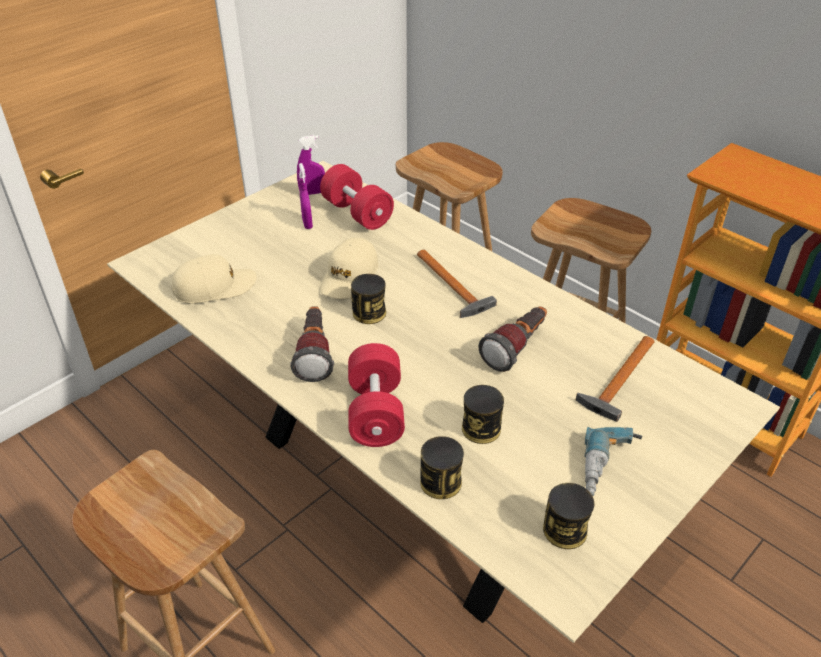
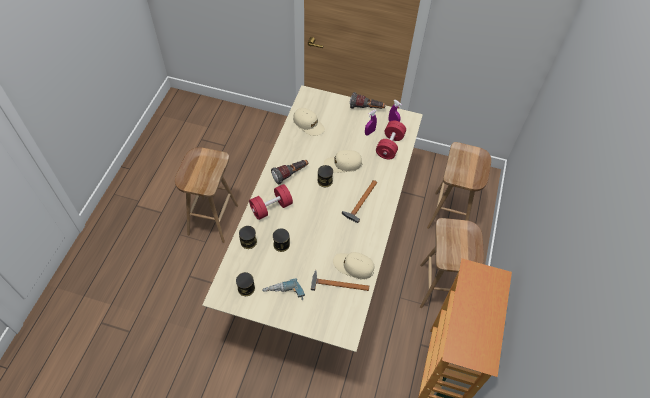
camera: 60 degrees right, 15 degrees up
flashlight [478,306,547,372] -> flashlight moved to [350,92,386,109]
none -> beige cap [333,252,375,280]

